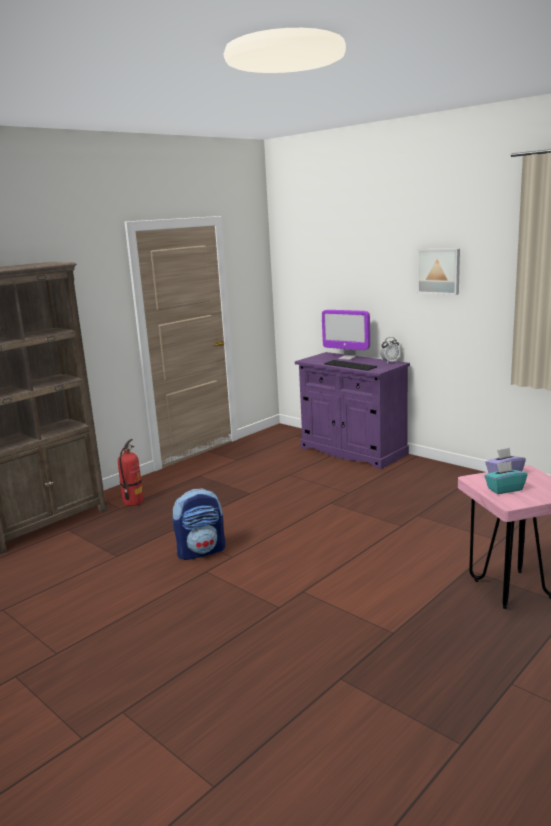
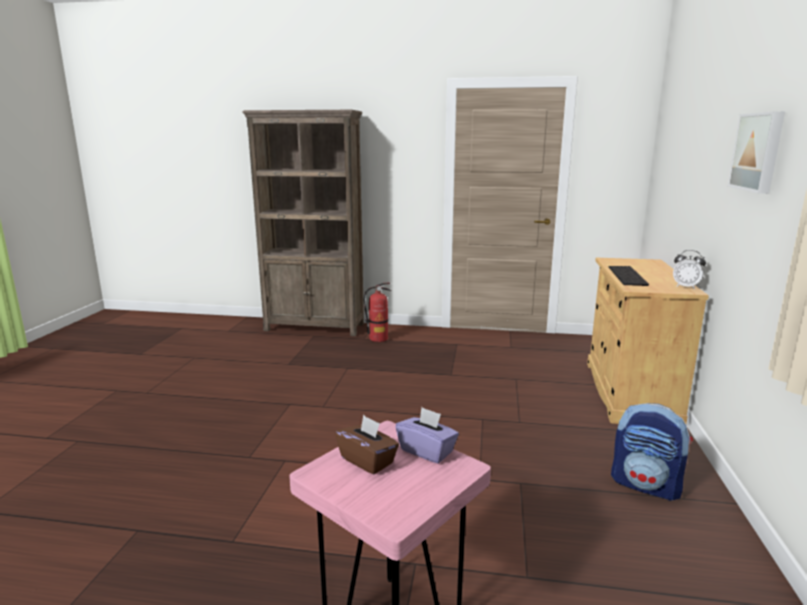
camera: 55 degrees right, 0 degrees up
backpack [172,488,225,560] -> backpack moved to [611,403,693,501]
purple cabinet [295,352,410,469] -> beige cabinet [587,258,709,424]
monitor [322,310,370,360] -> none
turquoise tissue box [484,461,527,494] -> brown tissue box [335,415,399,475]

